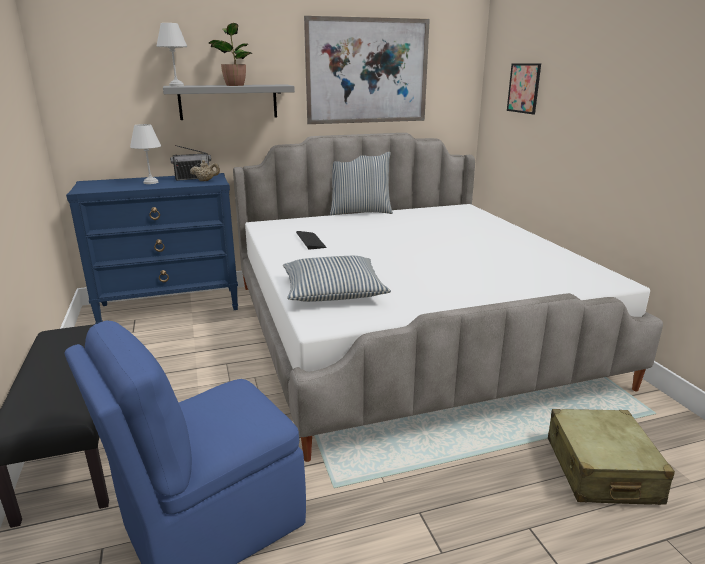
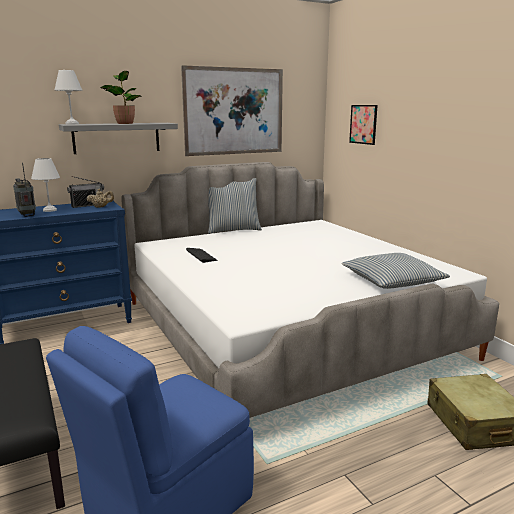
camera: 10 degrees left, 5 degrees down
pillow [283,256,391,302] -> pillow moved to [342,253,450,289]
none -> radio [13,163,36,217]

